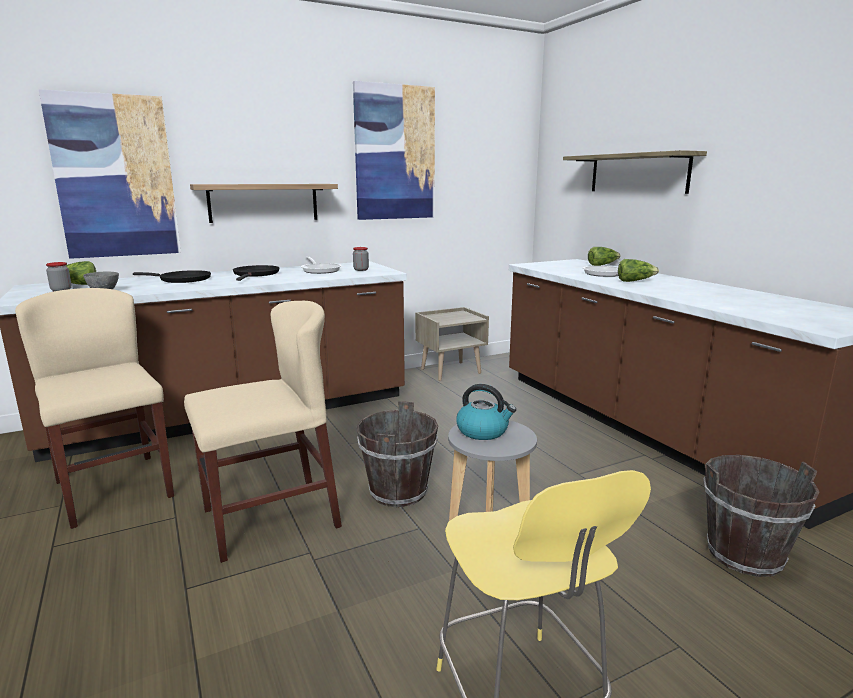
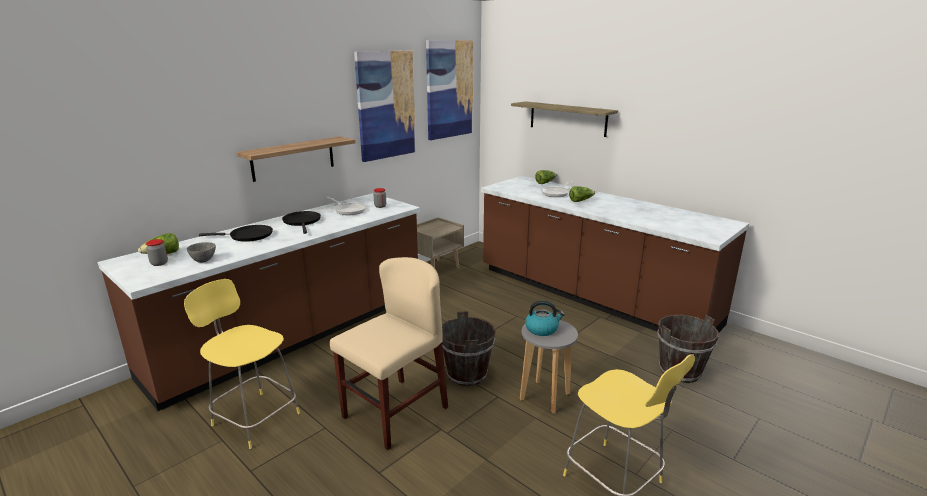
camera: 20 degrees left, 5 degrees up
beige chair [15,288,174,529] -> yellow stool [184,279,300,449]
picture [38,89,181,259] -> picture moved to [426,40,473,140]

